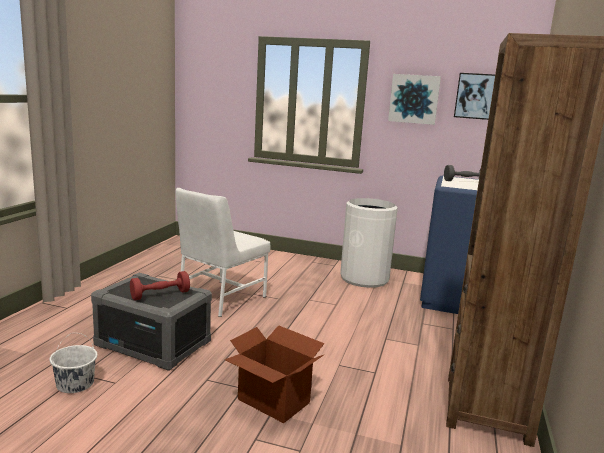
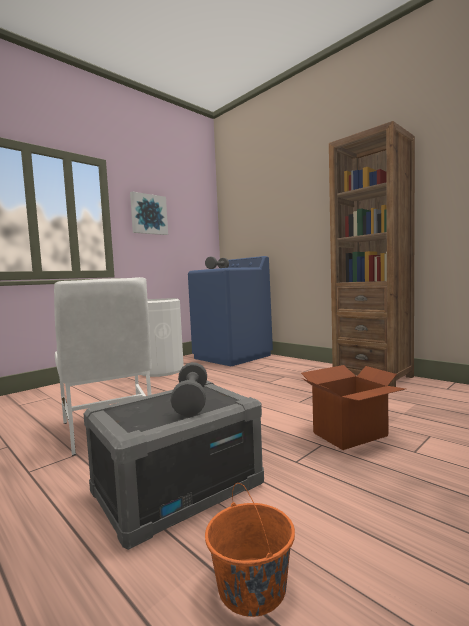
camera: 60 degrees left, 10 degrees down
white bucket [49,333,97,393] -> orange bucket [205,483,295,617]
red dumbbell [130,271,190,300] -> grey dumbbell [170,362,207,416]
picture [454,73,495,120] -> none

